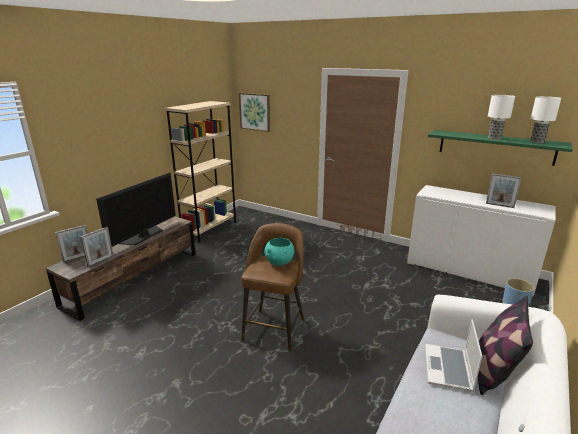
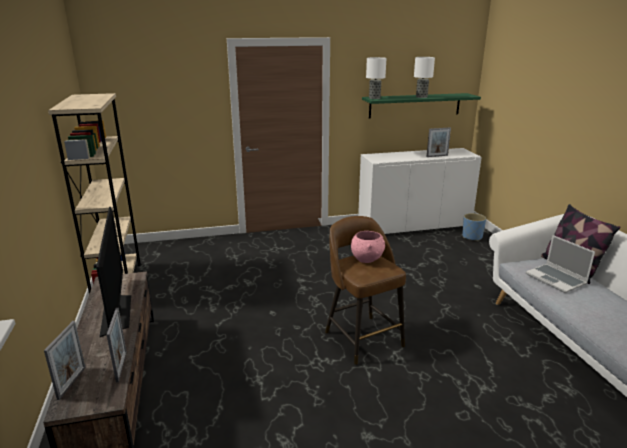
camera: 45 degrees left, 0 degrees up
picture [239,93,270,132] -> none
turquoise bowl [265,238,295,266] -> pink bowl [351,231,385,263]
table lamp [530,96,561,143] -> table lamp moved to [366,57,387,99]

